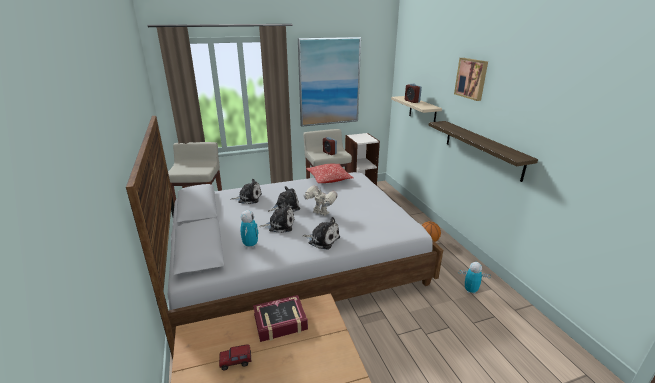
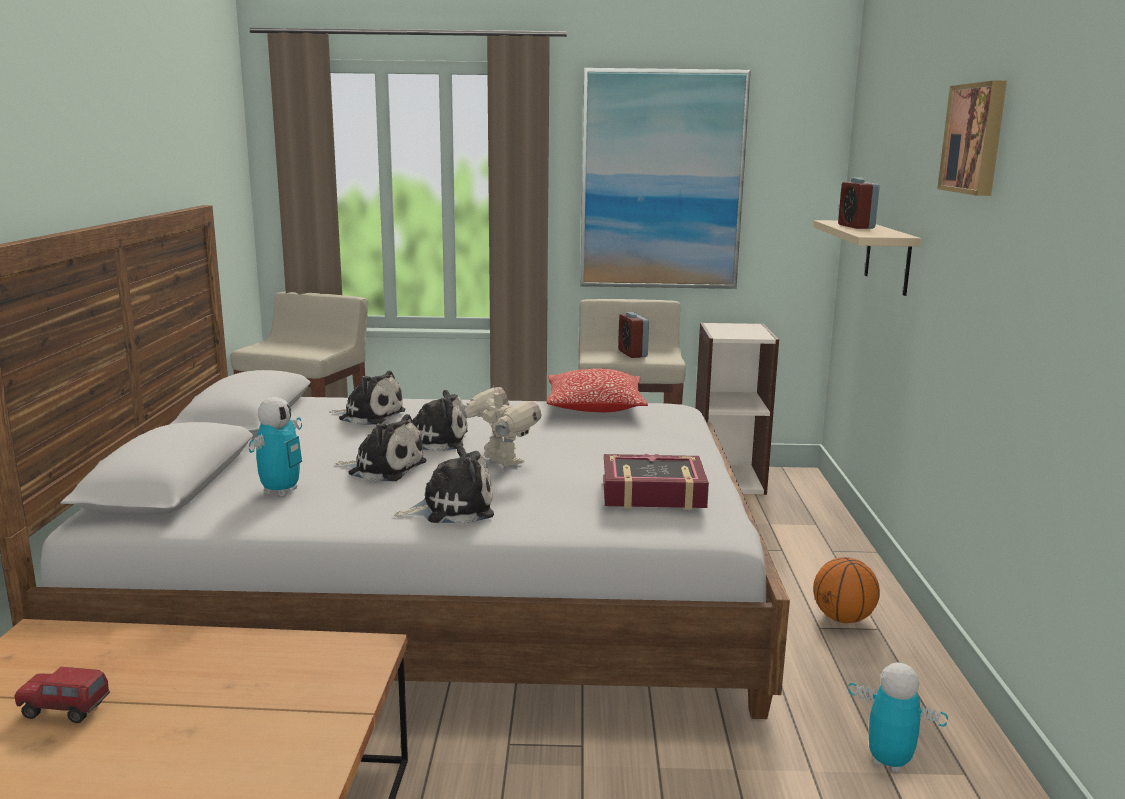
camera: 20 degrees right, 10 degrees down
book [253,295,308,342] -> book moved to [603,454,709,510]
plush toy [303,217,340,249] -> plush toy turned 60 degrees counterclockwise [394,445,494,524]
shelf [428,121,538,182] -> none

